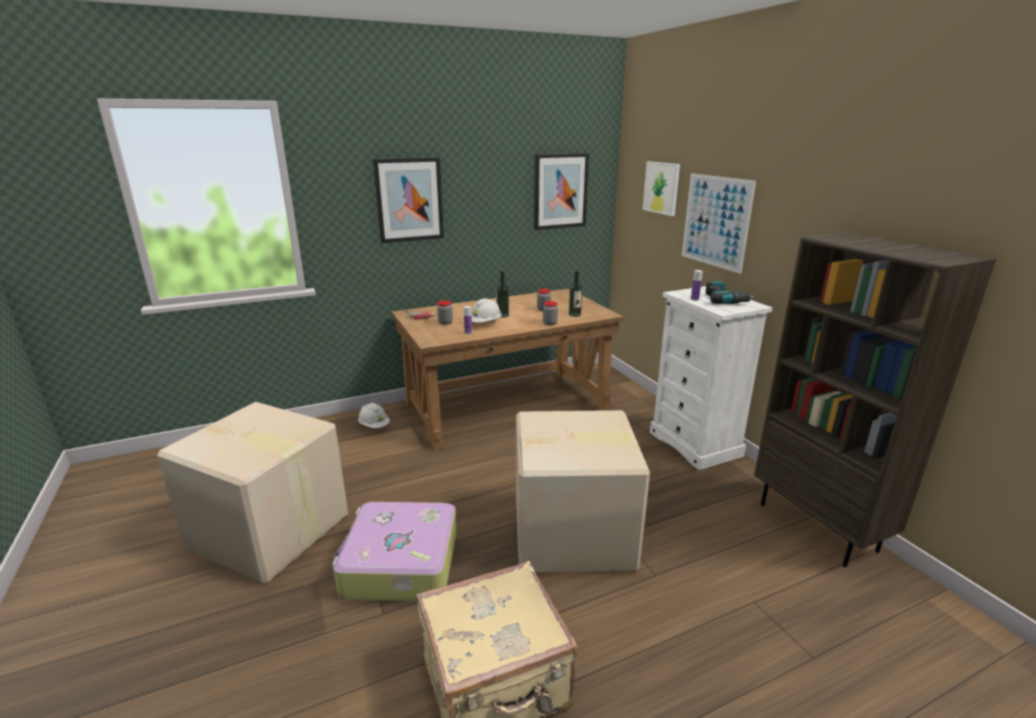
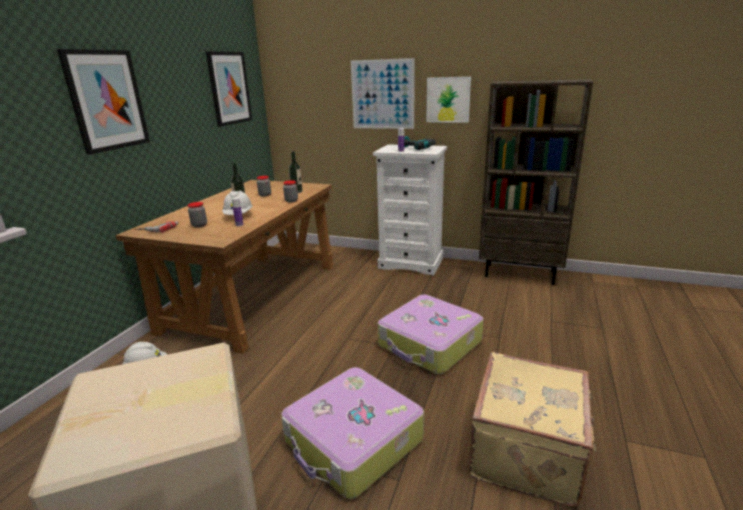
camera: 45 degrees left, 0 degrees up
cardboard box [516,410,650,572] -> suitcase [378,295,484,374]
picture [643,161,680,216] -> picture moved to [426,77,471,123]

